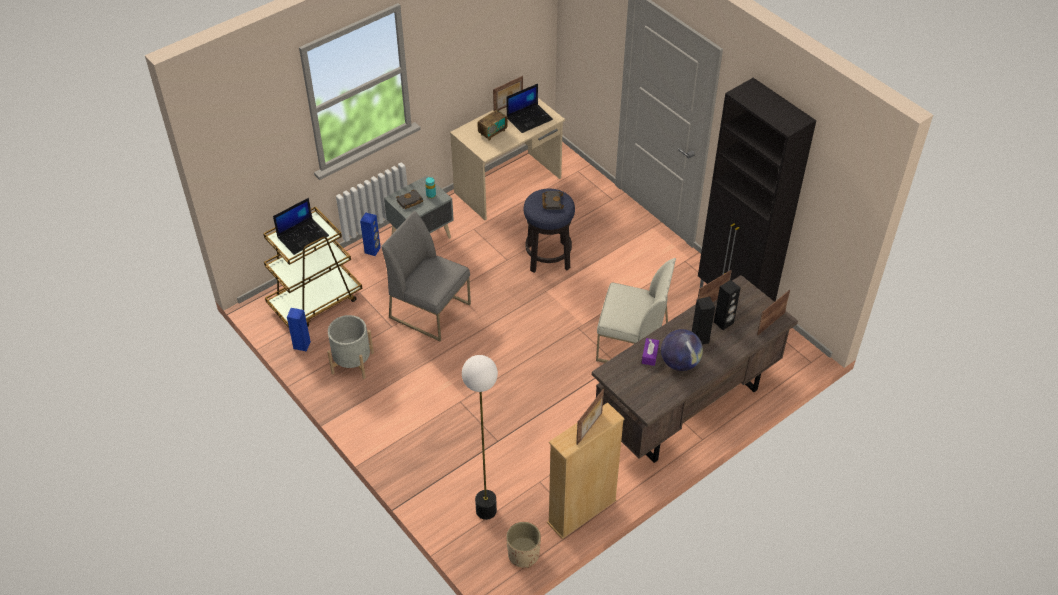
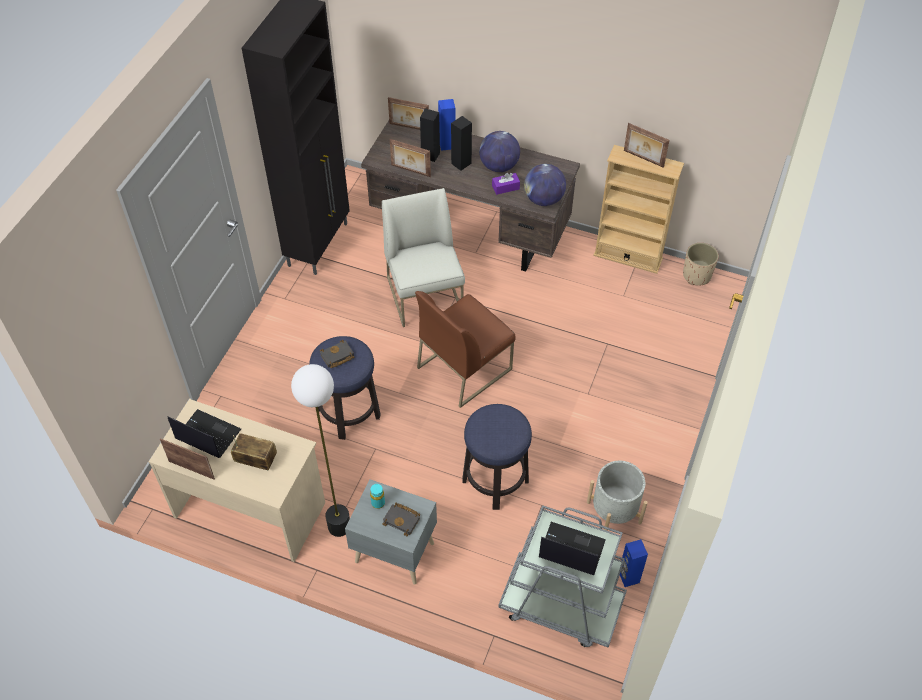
camera: 120 degrees left, 5 degrees up
brown cart [263,206,362,328] -> grey cart [498,505,627,648]
blue speaker [360,212,381,256] -> blue speaker moved to [438,99,455,151]
grey chair [381,211,471,341] -> stool [463,404,532,510]
floor lamp [462,355,498,520] -> floor lamp moved to [291,364,350,537]
picture frame [576,389,604,445] -> picture frame turned 150 degrees counterclockwise [624,123,669,168]
none -> brown chair [415,291,516,408]
none -> globe [524,164,566,206]

